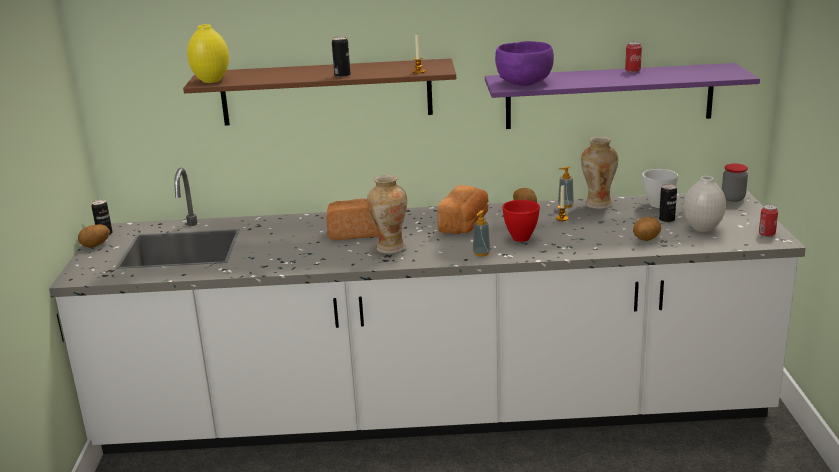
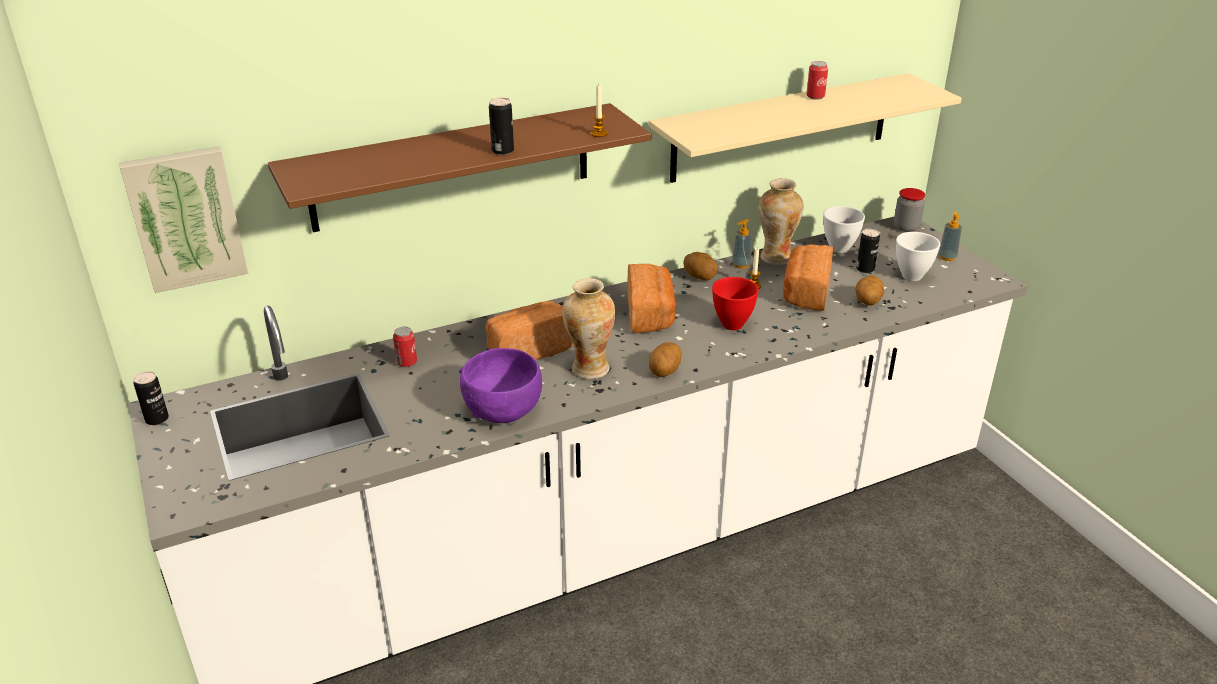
camera: 25 degrees left, 10 degrees up
potato [78,224,110,248] -> potato moved to [649,342,682,377]
yellow vase [187,24,229,83] -> none
soap dispenser [473,210,490,257] -> soap dispenser moved to [938,212,962,261]
purple shelf [485,63,760,129] -> beige shelf [648,73,962,183]
purple bowl [495,41,554,86] -> purple bowl moved to [459,348,542,423]
white vase [684,176,726,232] -> white bowl [896,232,940,281]
can [759,204,778,237] -> can moved to [393,327,417,367]
none -> picture [119,146,248,293]
none -> bread [783,244,833,311]

